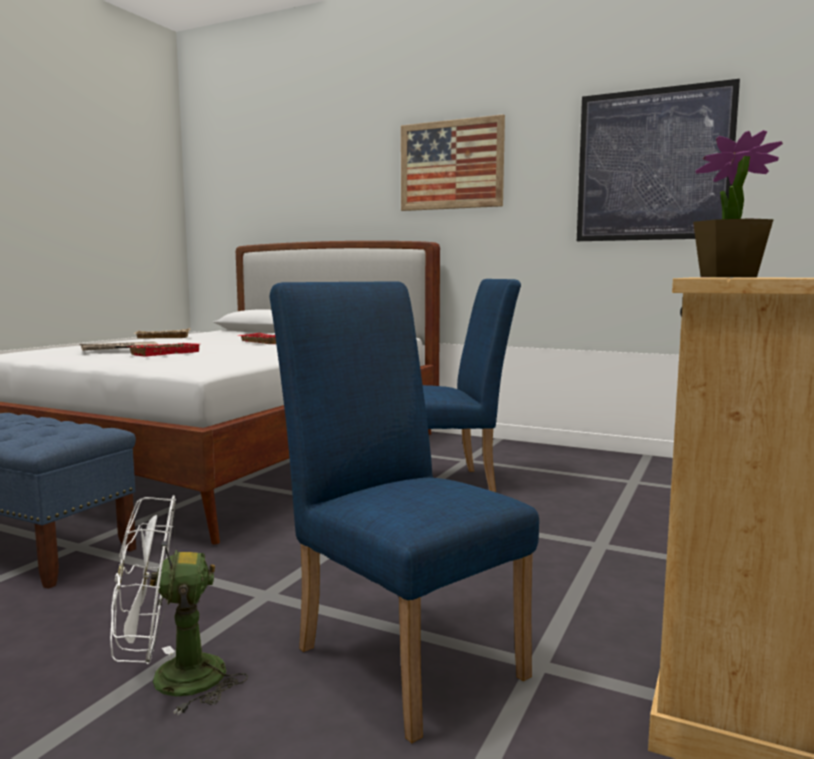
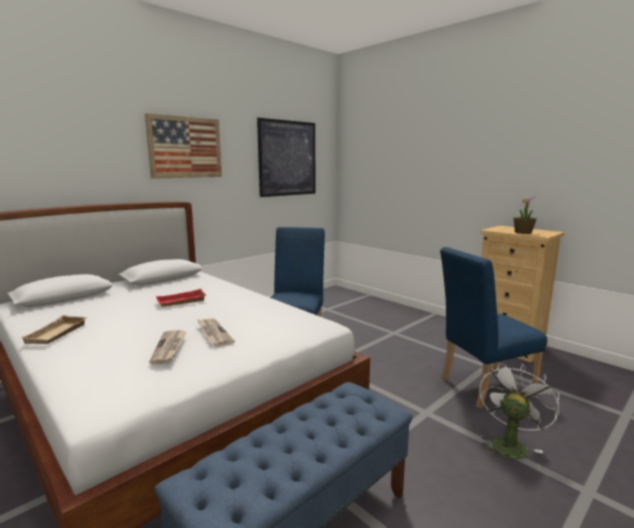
camera: 70 degrees left, 5 degrees up
white fan [110,495,248,715] -> white fan turned 150 degrees counterclockwise [479,363,559,460]
red tray [129,343,200,357] -> newspaper [197,318,235,347]

